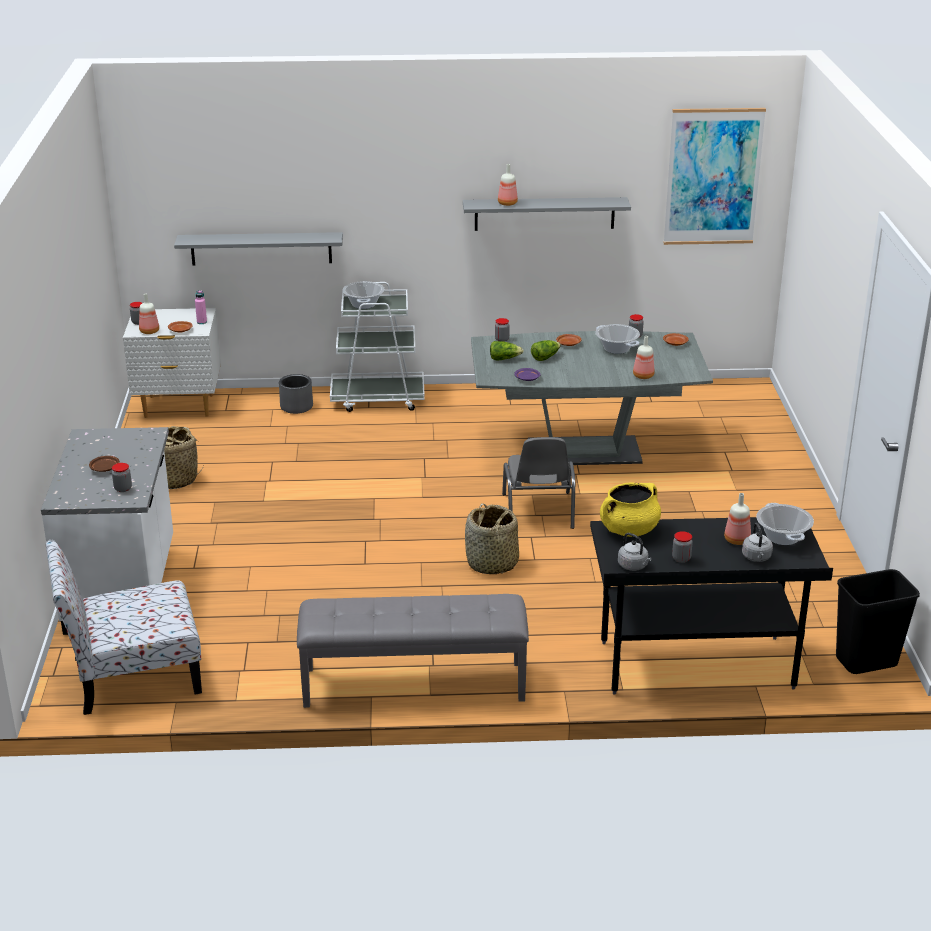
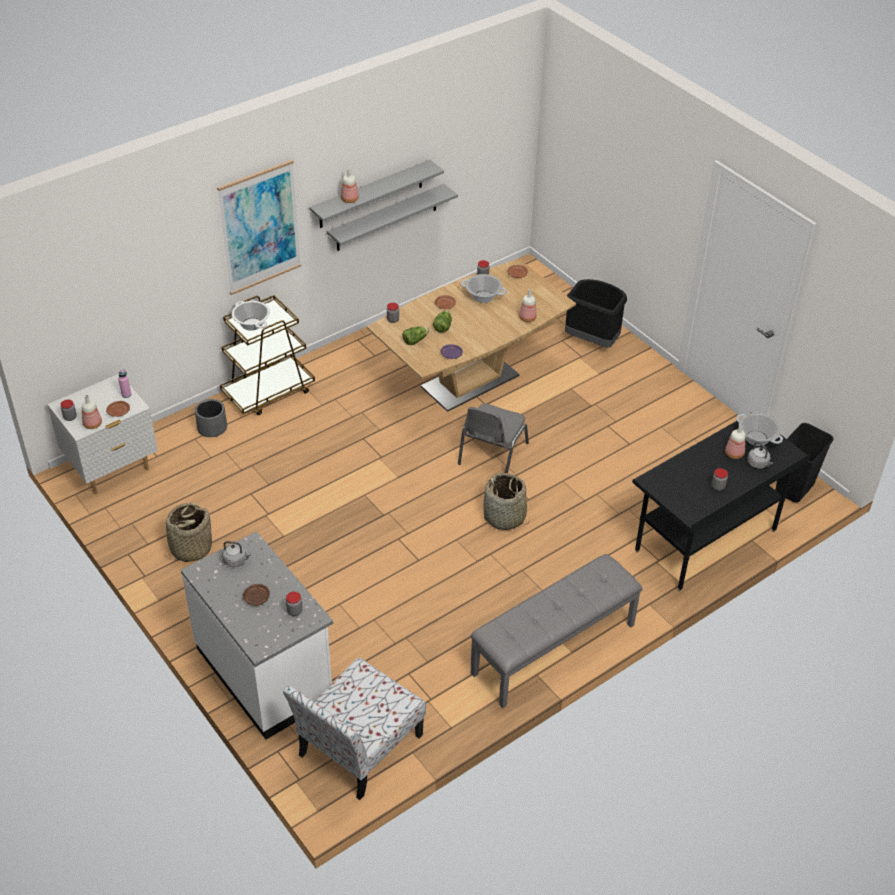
camera: 35 degrees left, 15 degrees up
grey shelf [174,232,343,266] -> grey shelf moved to [327,184,458,251]
white cart [330,282,425,412] -> brown cart [220,295,315,415]
grey dining table [471,331,713,465] -> brown dining table [367,258,576,412]
grey chair [502,437,575,529] -> grey chair turned 60 degrees clockwise [458,404,529,473]
yellow cooking pot [600,482,661,537] -> none
grey kettle [618,533,652,571] -> grey kettle moved to [222,541,251,567]
picture [663,108,766,245] -> picture moved to [217,159,301,295]
none -> black trash can [565,279,627,348]

